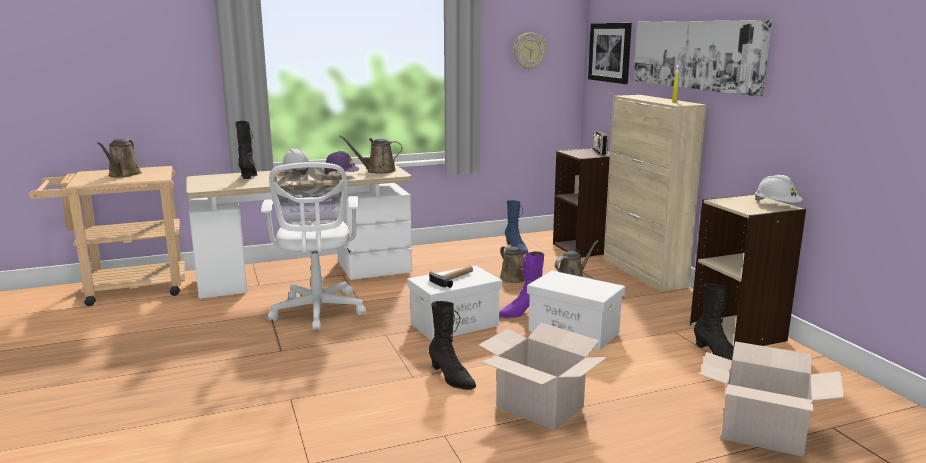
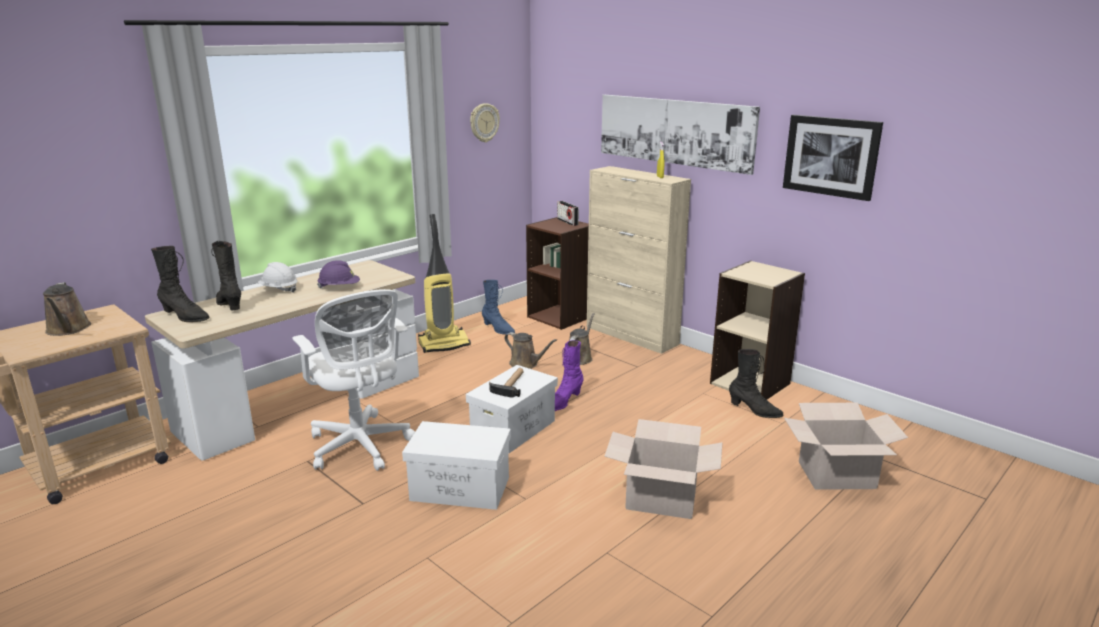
camera: 25 degrees left, 5 degrees up
brown watering can [339,135,402,174] -> none
black boot [429,301,476,390] -> black boot moved to [151,246,210,322]
white storage box [527,271,625,350] -> white storage box moved to [402,421,511,510]
picture [588,23,632,84] -> picture moved to [783,115,883,201]
white hard hat [755,175,803,203] -> none
none -> vacuum cleaner [418,214,471,353]

